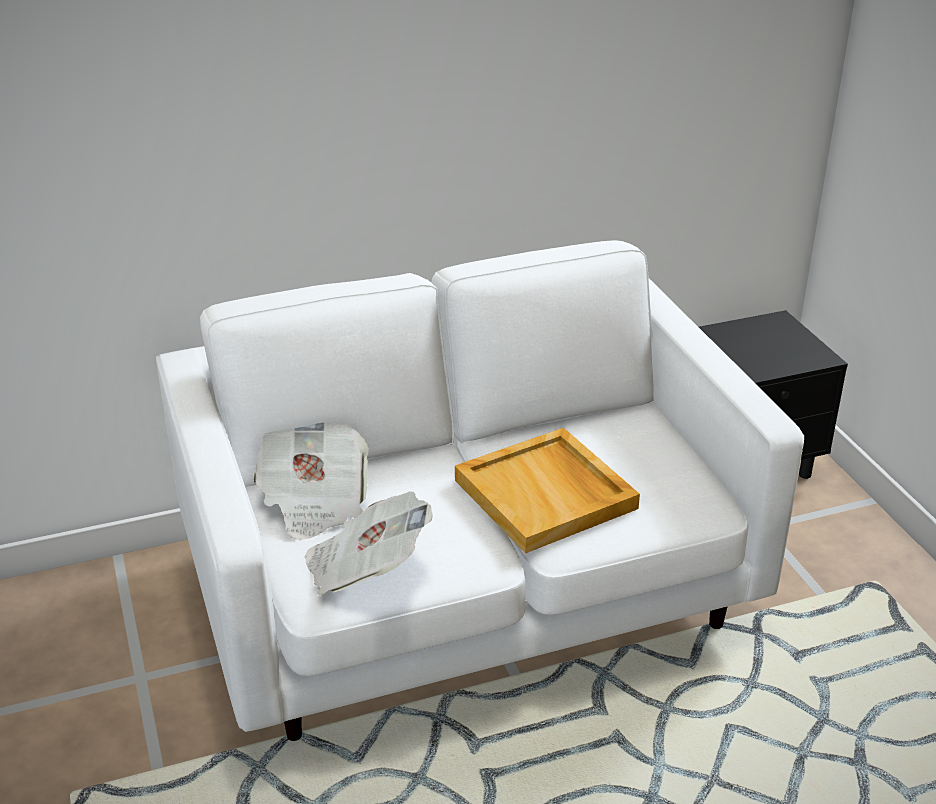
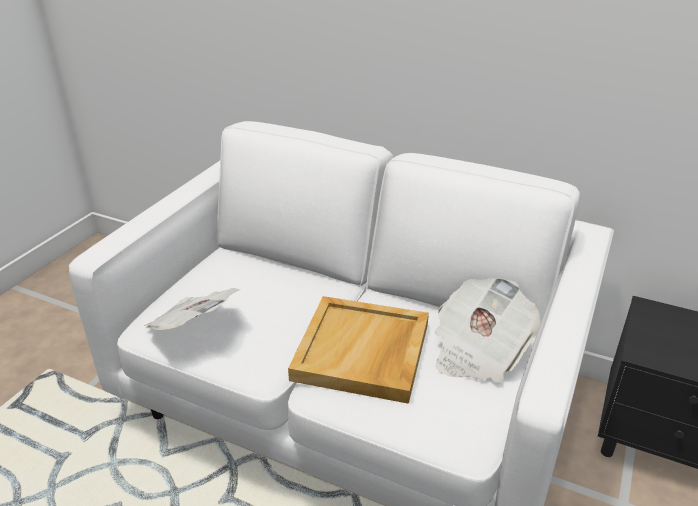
camera: 45 degrees right, 0 degrees up
newspaper [253,422,369,540] -> newspaper moved to [435,278,541,382]

